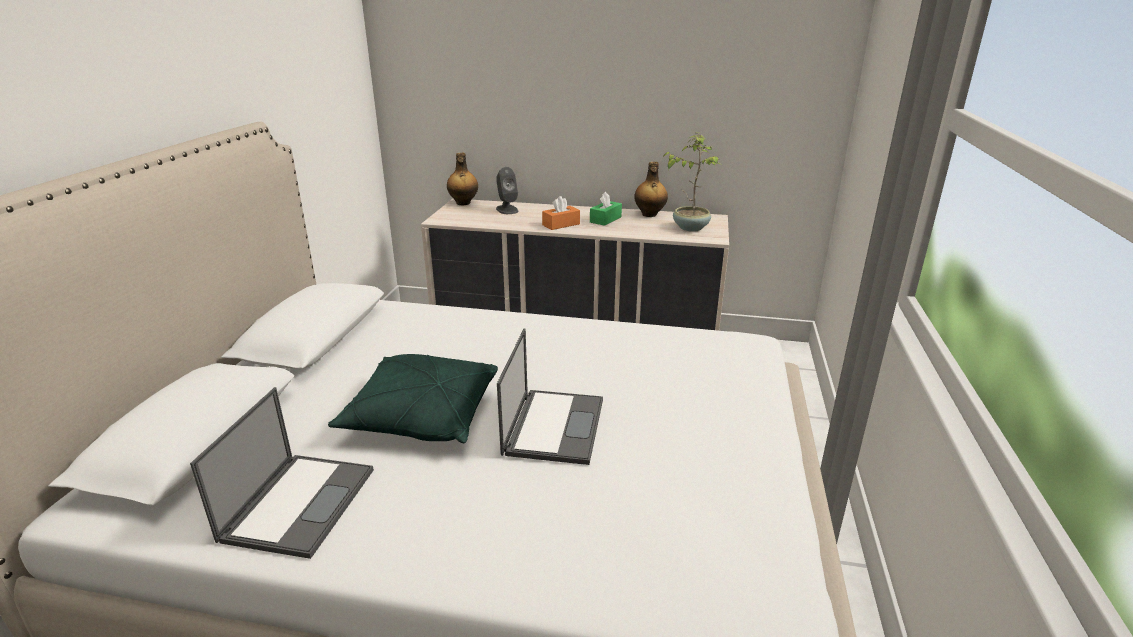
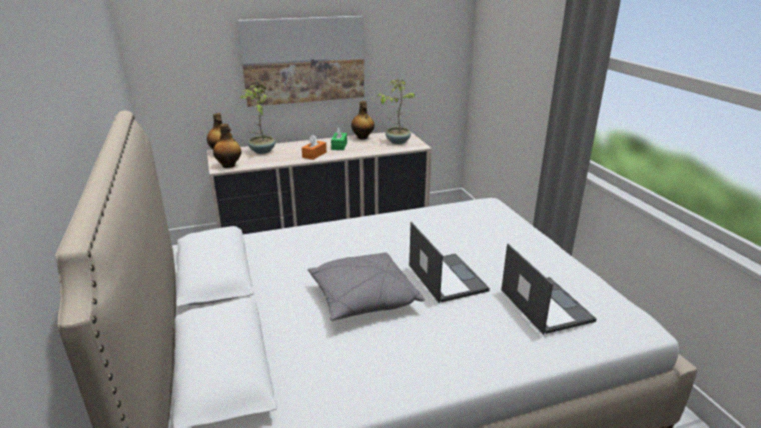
camera: 30 degrees left, 0 degrees up
laptop [190,387,374,559] -> laptop moved to [501,244,596,335]
green pillow [328,354,498,443] -> grey pillow [307,252,425,321]
grey speaker [496,167,519,214] -> potted plant [240,85,275,154]
none -> bottle [213,124,241,168]
none -> picture [237,16,364,107]

